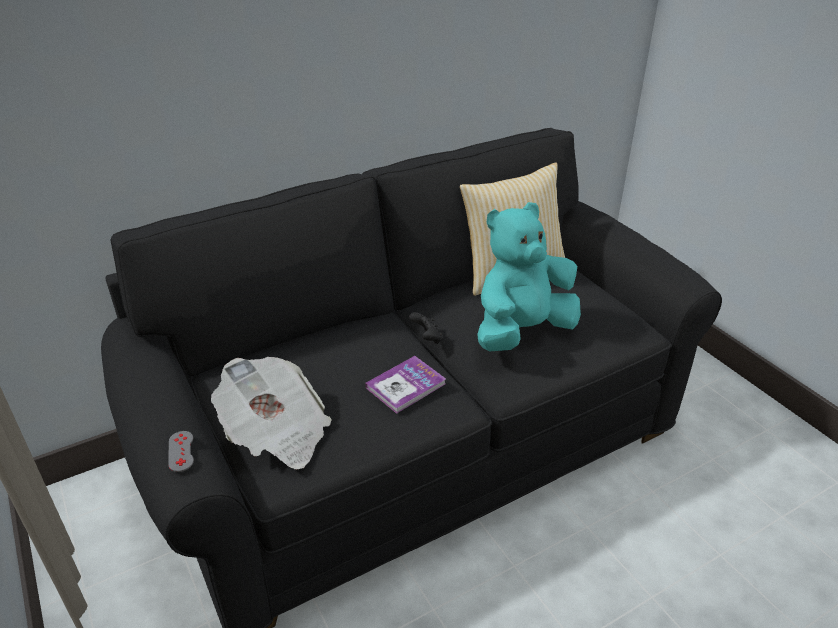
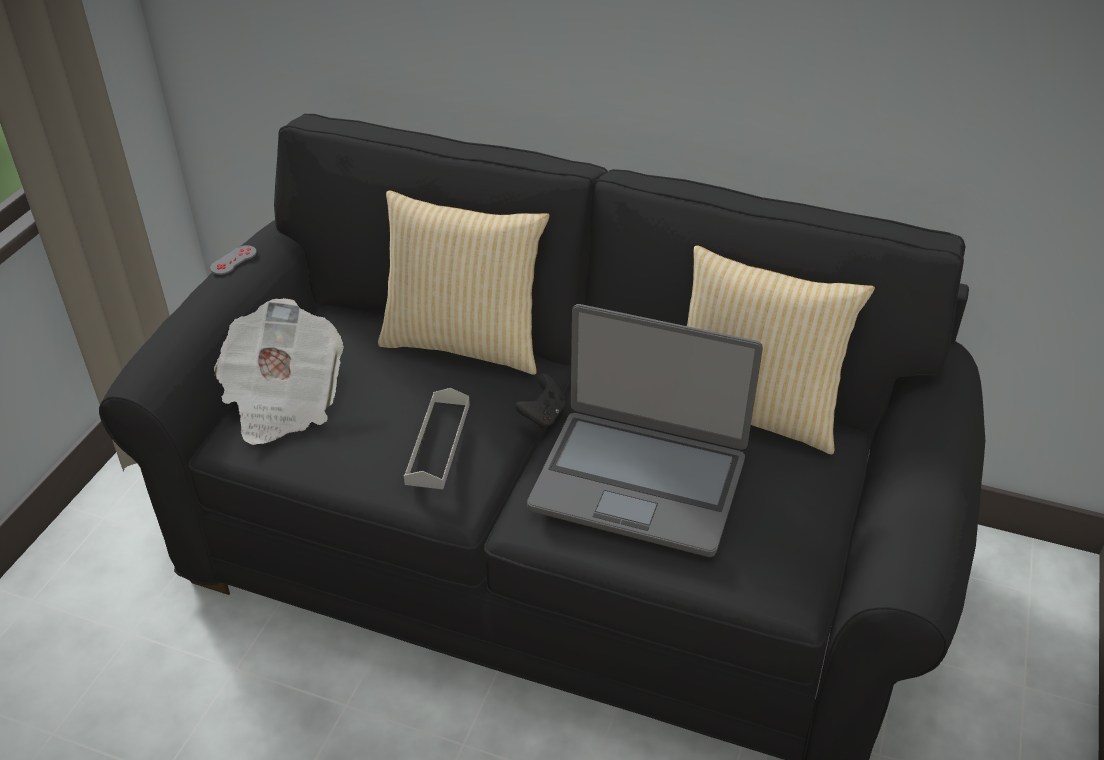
camera: 50 degrees right, 5 degrees up
grey game controller [168,431,194,472] -> grey game controller moved to [210,245,257,275]
book [365,356,446,414] -> grey tray [404,388,470,489]
turquoise plush toy [477,202,581,351] -> laptop [527,304,763,557]
none -> pillow [378,191,550,375]

